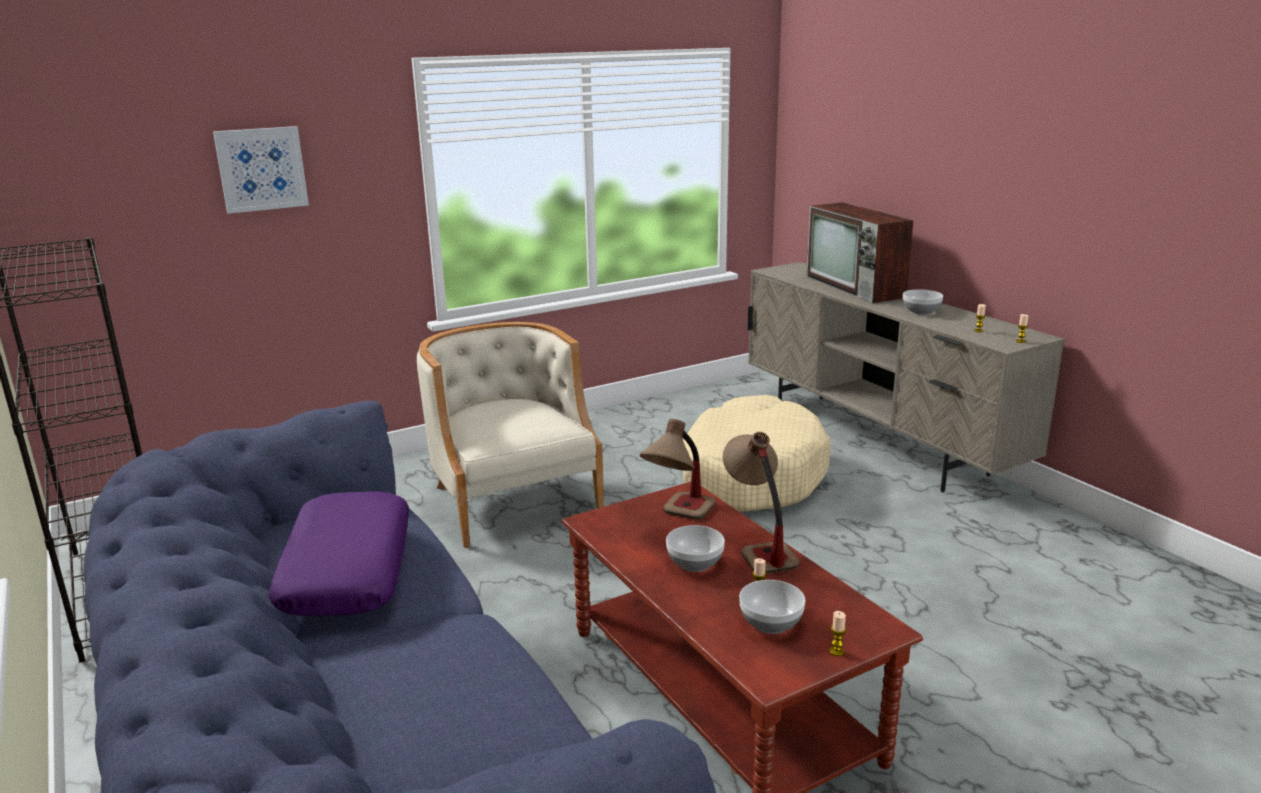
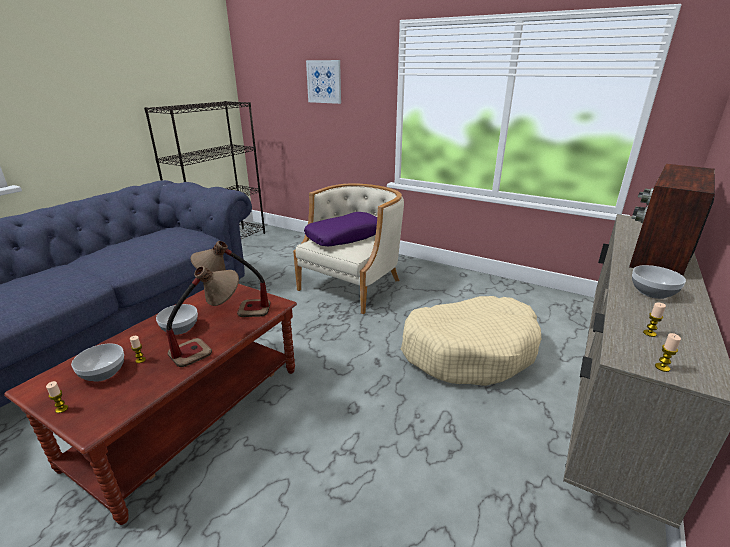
camera: 60 degrees right, 5 degrees up
purple pillow [269,491,409,616] -> purple pillow moved to [304,212,377,246]

